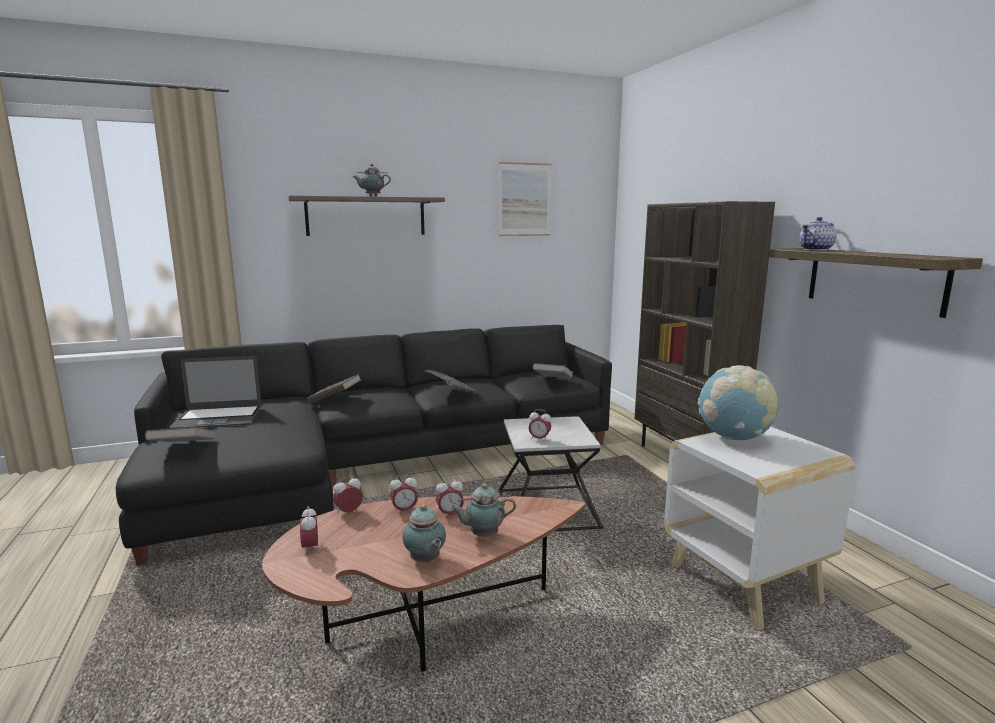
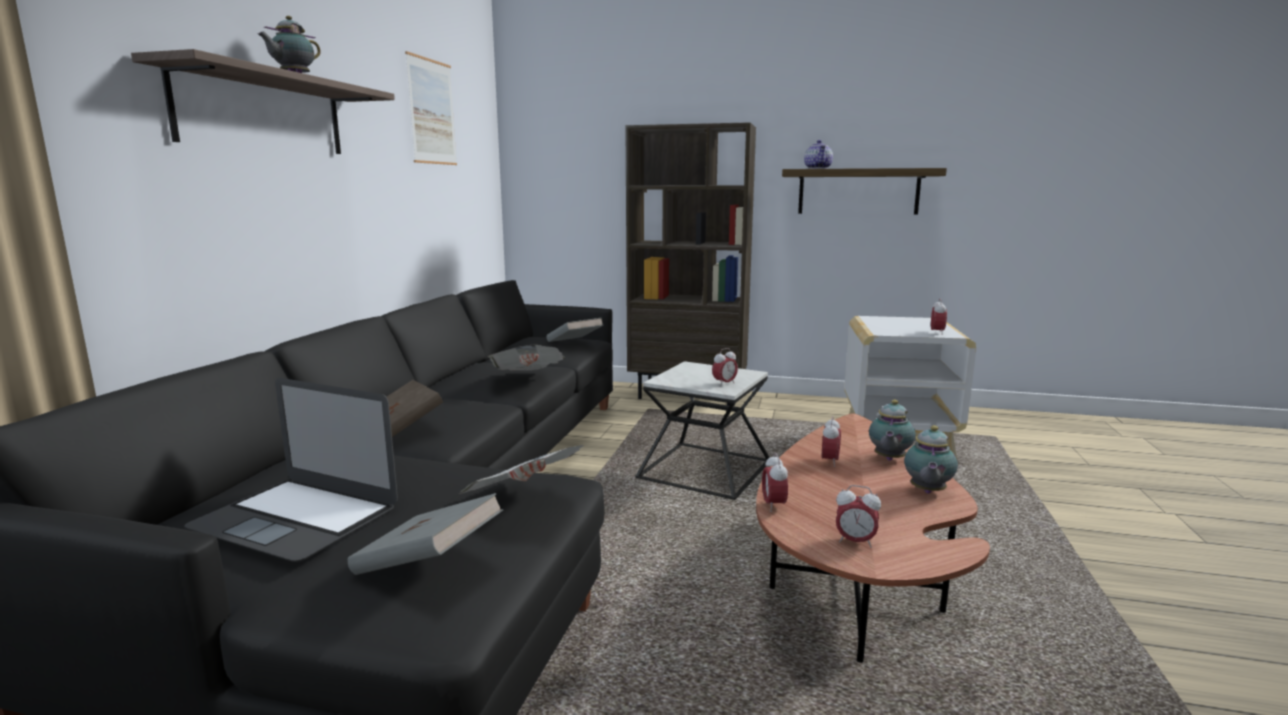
camera: 55 degrees left, 0 degrees up
laptop [169,356,261,429] -> laptop turned 90 degrees clockwise [184,378,398,562]
alarm clock [390,474,418,514] -> alarm clock moved to [931,298,947,335]
teapot [402,504,446,563] -> teapot turned 105 degrees clockwise [904,425,958,494]
globe [698,365,779,440] -> none
none -> newspaper [459,445,584,494]

